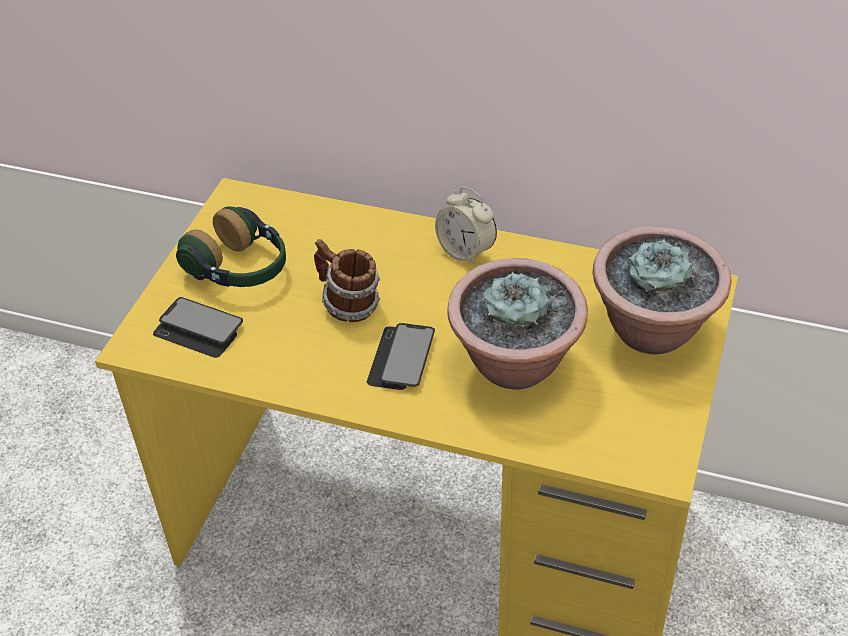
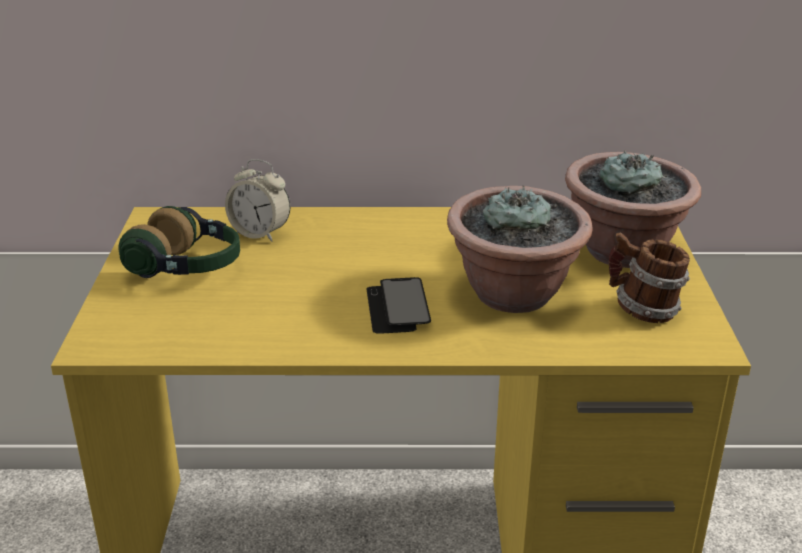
camera: 20 degrees left, 15 degrees down
phone [153,297,243,358] -> none
mug [314,239,380,322] -> mug moved to [609,233,690,323]
alarm clock [435,187,497,266] -> alarm clock moved to [225,159,290,242]

